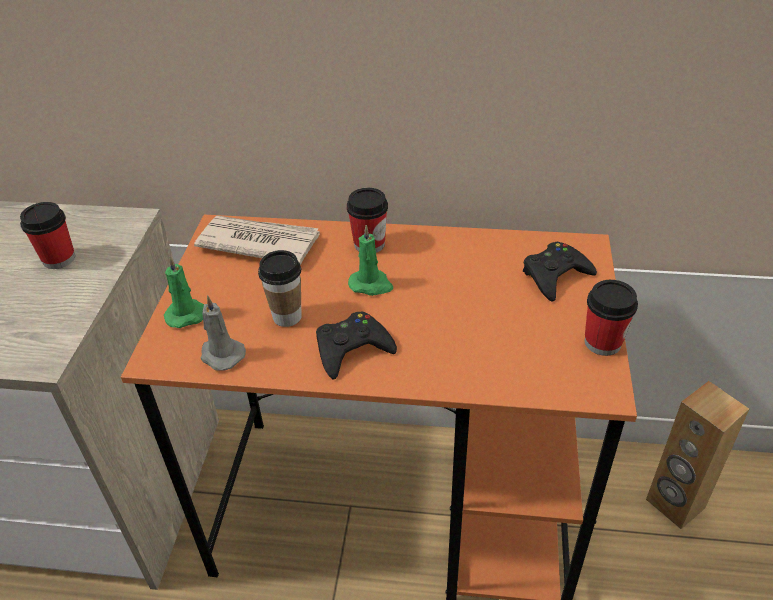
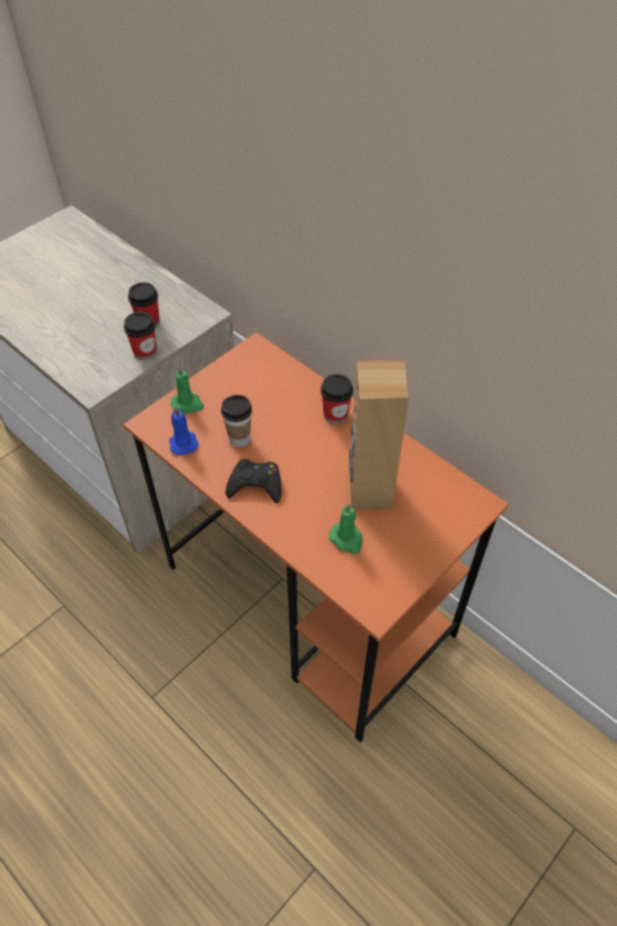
camera: 35 degrees right, 10 degrees up
newspaper [194,216,320,265] -> none
grey candle [201,295,246,371] -> blue candle [169,406,199,455]
green candle [348,225,393,296] -> green candle moved to [329,503,363,554]
black game controller [523,242,597,302] -> none
cup [585,280,638,356] -> cup moved to [124,312,157,360]
brown speaker [646,381,749,529] -> brown speaker moved to [349,360,409,509]

